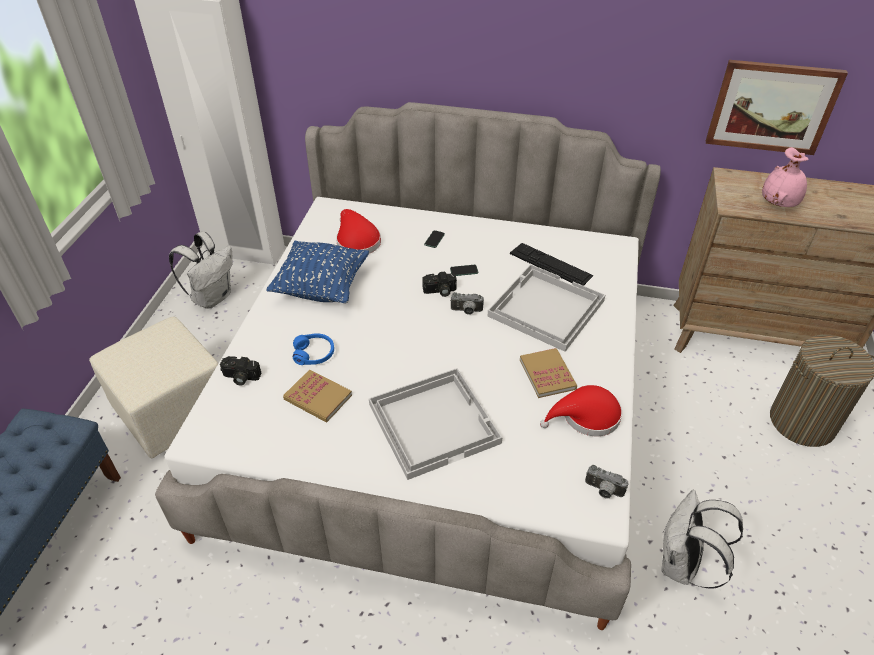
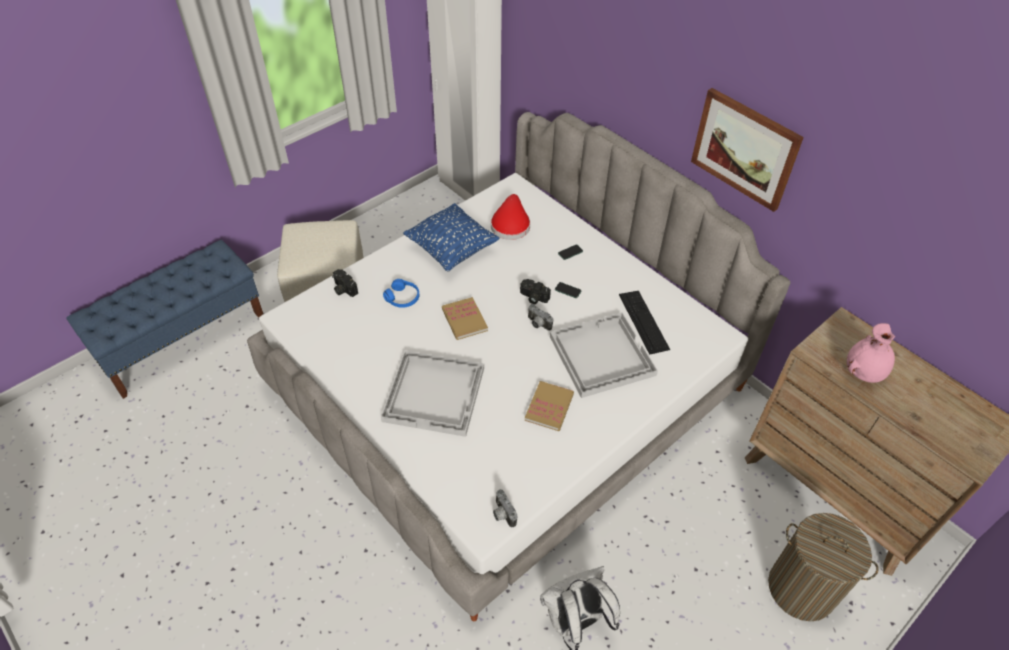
camera: 35 degrees right, 5 degrees up
white backpack [169,231,233,309] -> none
book [283,369,352,422] -> book moved to [442,297,488,340]
red hat [540,385,622,436] -> none
picture [706,60,848,155] -> picture moved to [691,88,804,212]

